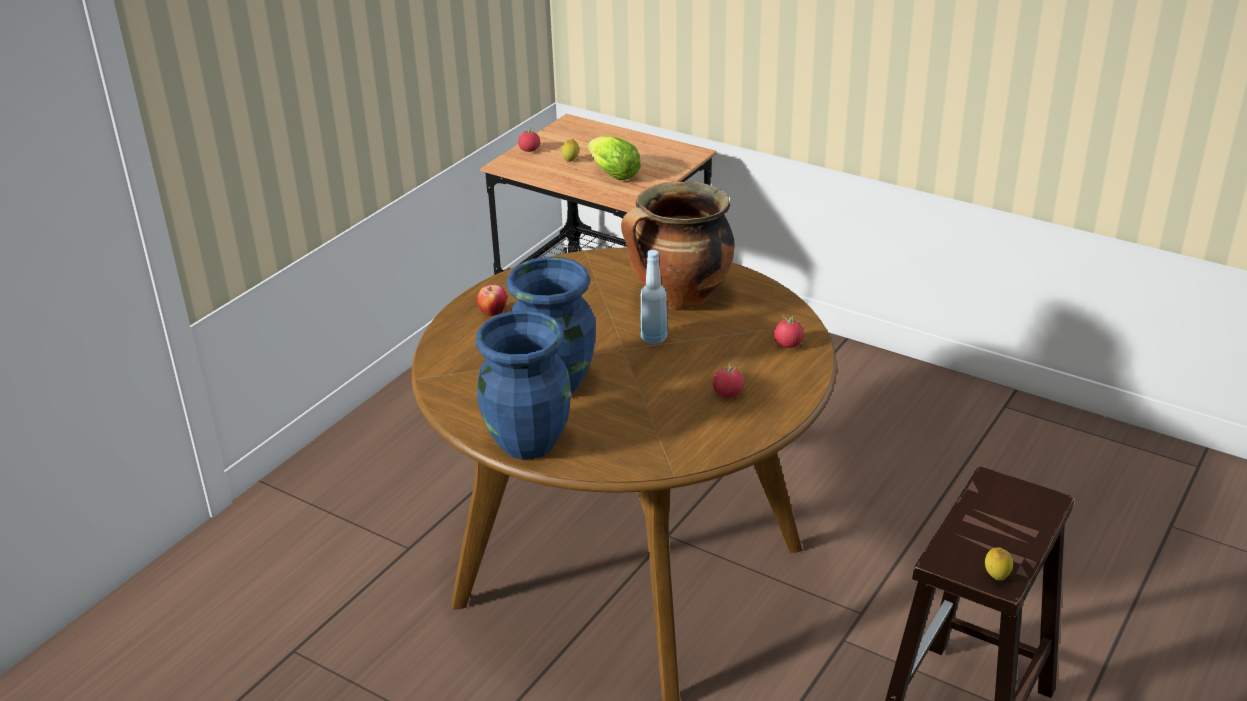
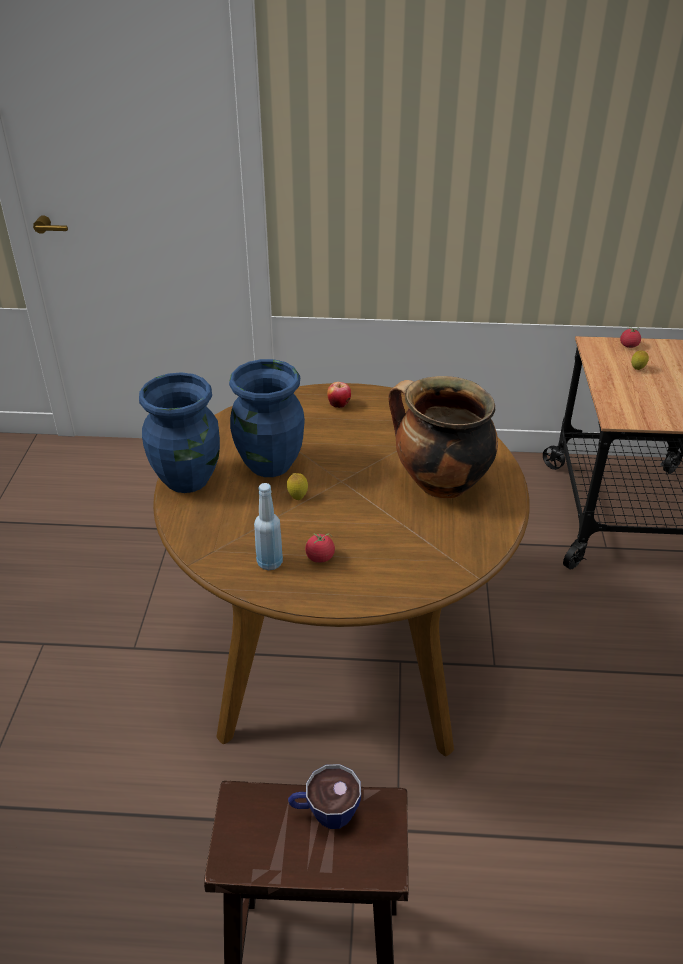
camera: 60 degrees right, 5 degrees up
lettuce [588,136,641,180] -> none
blue bottle [641,250,667,344] -> blue bottle moved to [254,483,283,570]
tomato [774,316,804,348] -> none
lemon [985,548,1013,581] -> lemon moved to [287,473,308,500]
none -> cup [288,764,361,829]

